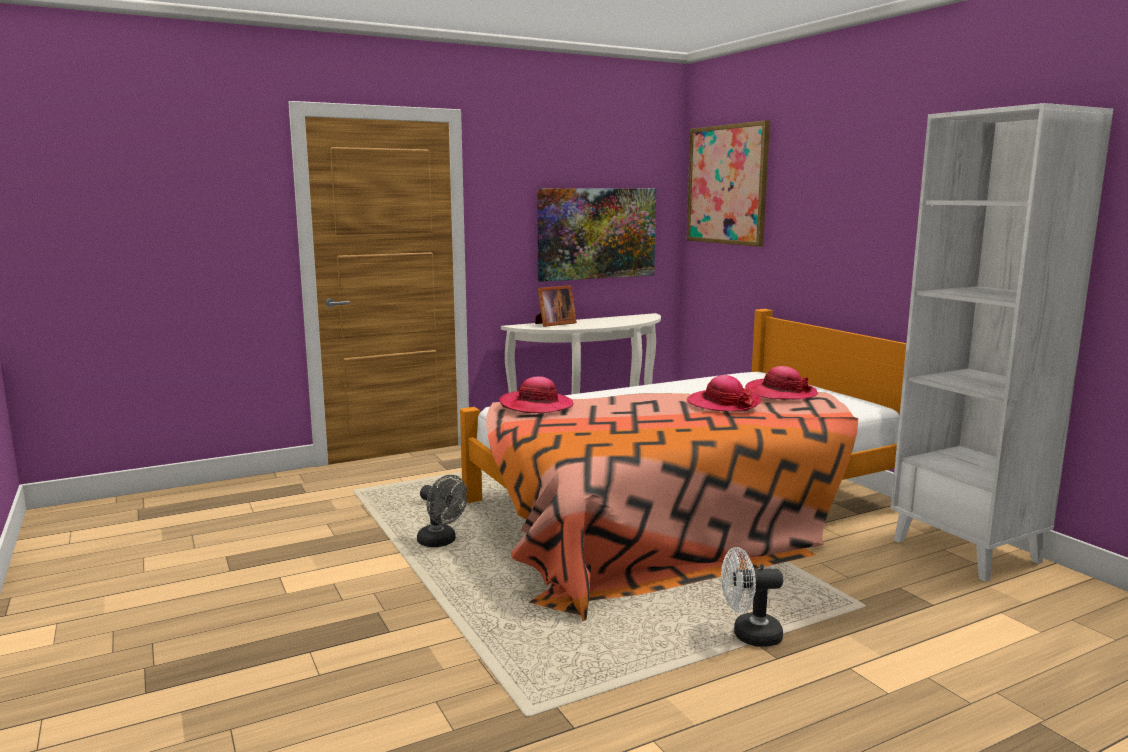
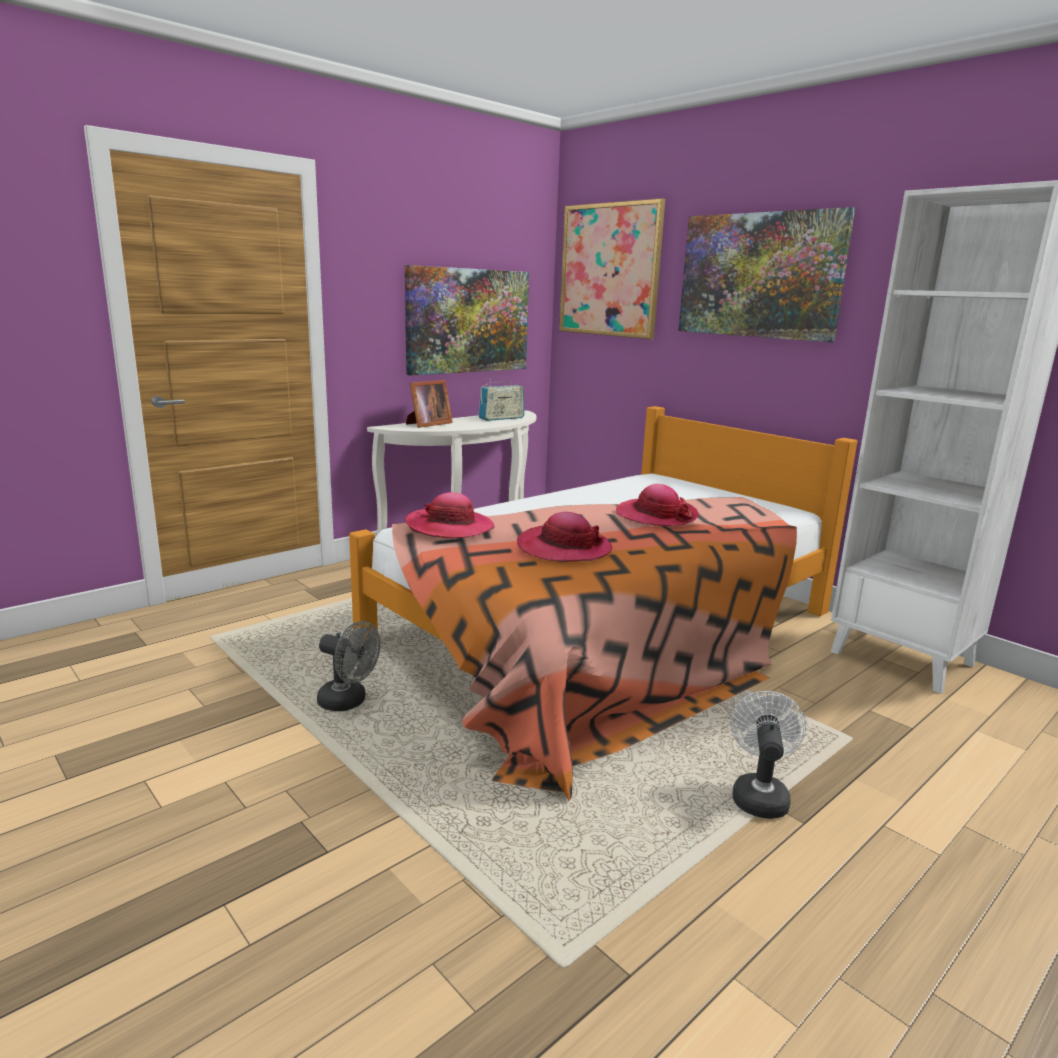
camera: 15 degrees left, 5 degrees up
white fan [721,547,783,647] -> white fan turned 120 degrees clockwise [730,691,806,819]
hat [745,366,818,400] -> hat moved to [517,512,613,562]
none -> radio [479,379,524,421]
none -> picture [678,207,855,342]

